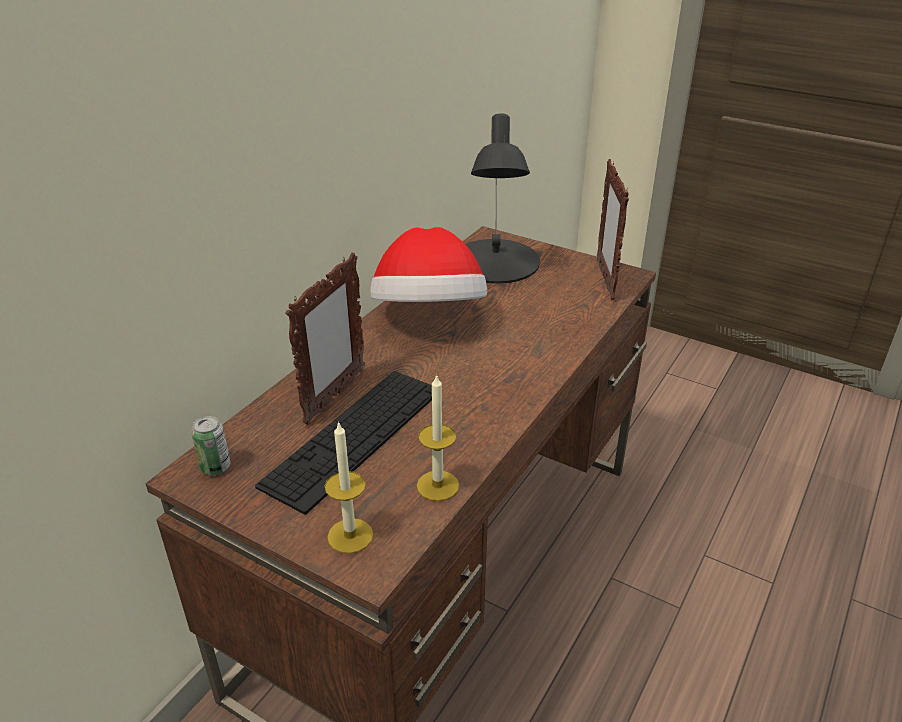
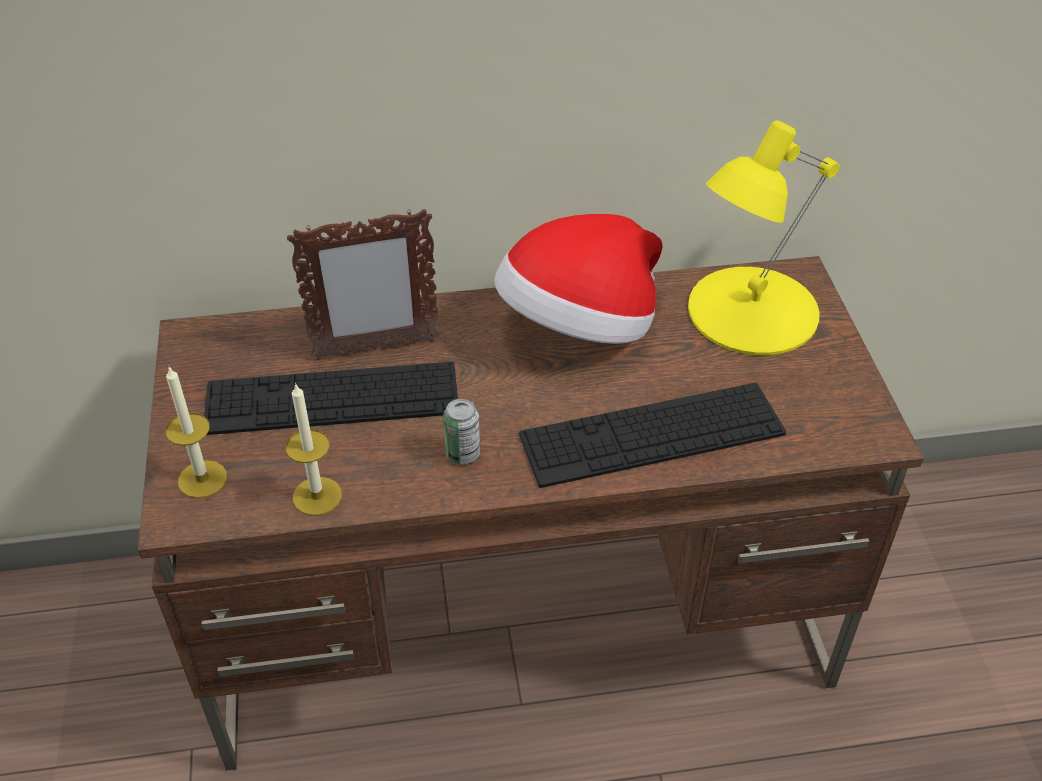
camera: 50 degrees right, 10 degrees up
can [191,416,230,475] -> can moved to [443,399,480,465]
black table lamp [465,114,540,284] -> yellow table lamp [688,120,840,355]
picture frame [597,159,629,300] -> none
none -> keyboard [519,383,786,488]

